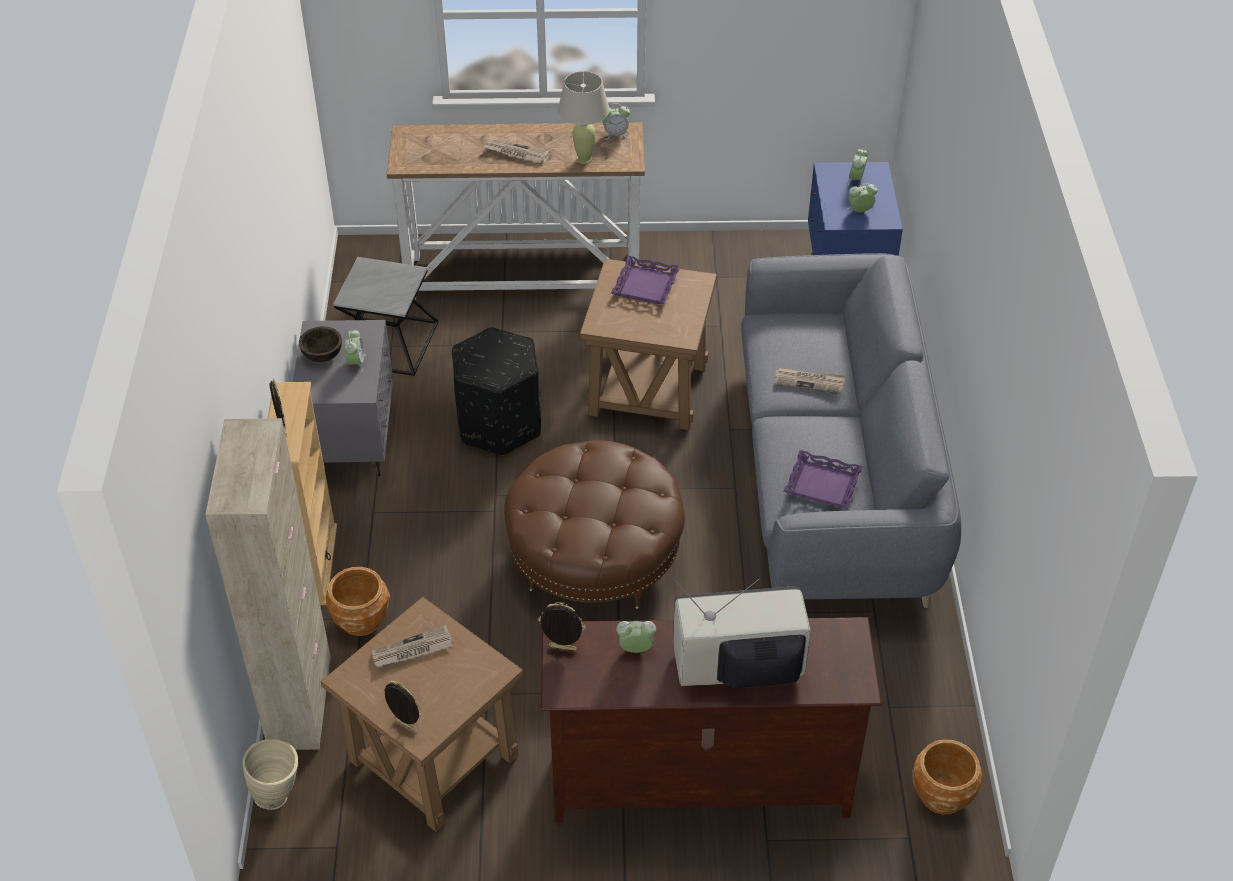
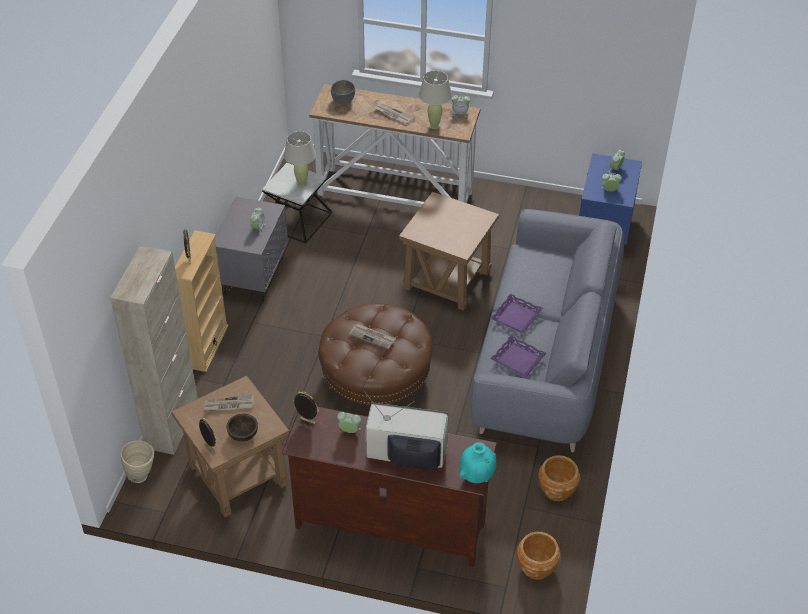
camera: 15 degrees right, 0 degrees up
brown bowl [299,326,342,362] -> brown bowl moved to [226,414,258,442]
brown planter [325,567,390,636] -> brown planter moved to [538,455,581,501]
black ottoman [452,328,541,455] -> none
purple tray [611,256,681,304] -> purple tray moved to [490,294,543,334]
newspaper [774,367,845,394] -> newspaper moved to [349,324,396,349]
none -> beige table lamp [284,131,316,187]
none -> grey bowl [331,80,355,104]
none -> turquoise vase [459,442,497,483]

